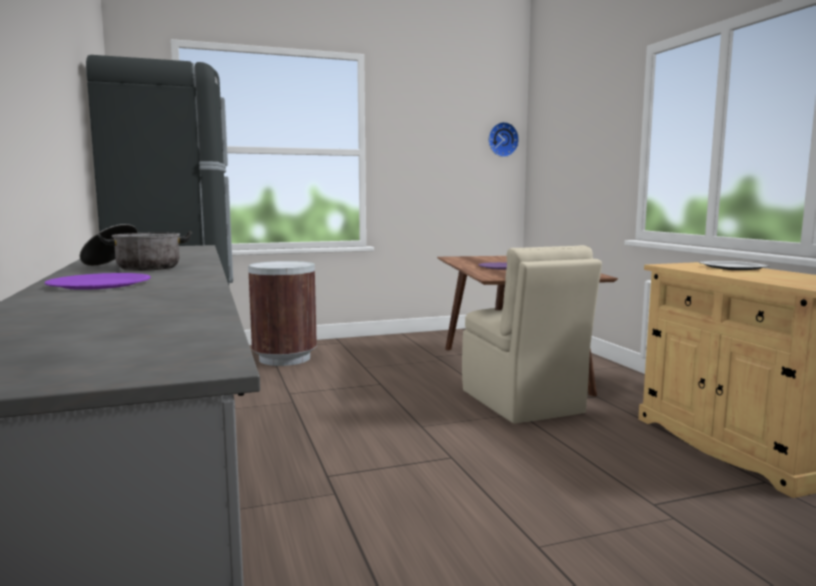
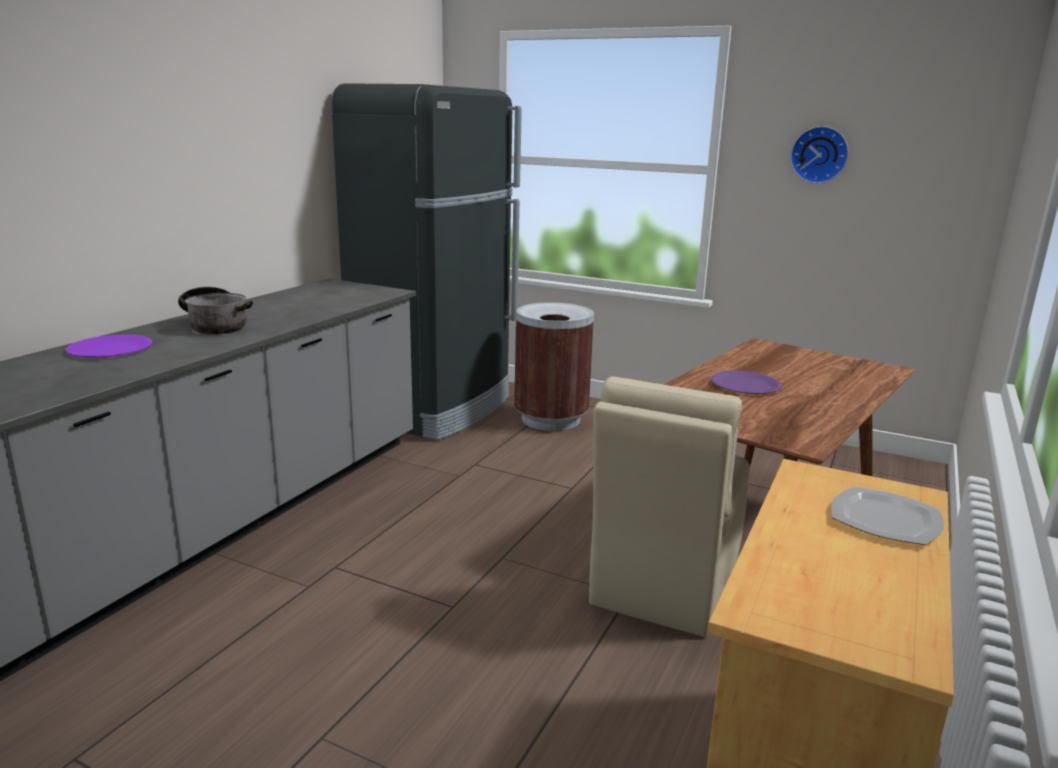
camera: 45 degrees right, 10 degrees up
wall clock [488,122,519,157] -> wall clock moved to [790,126,849,184]

